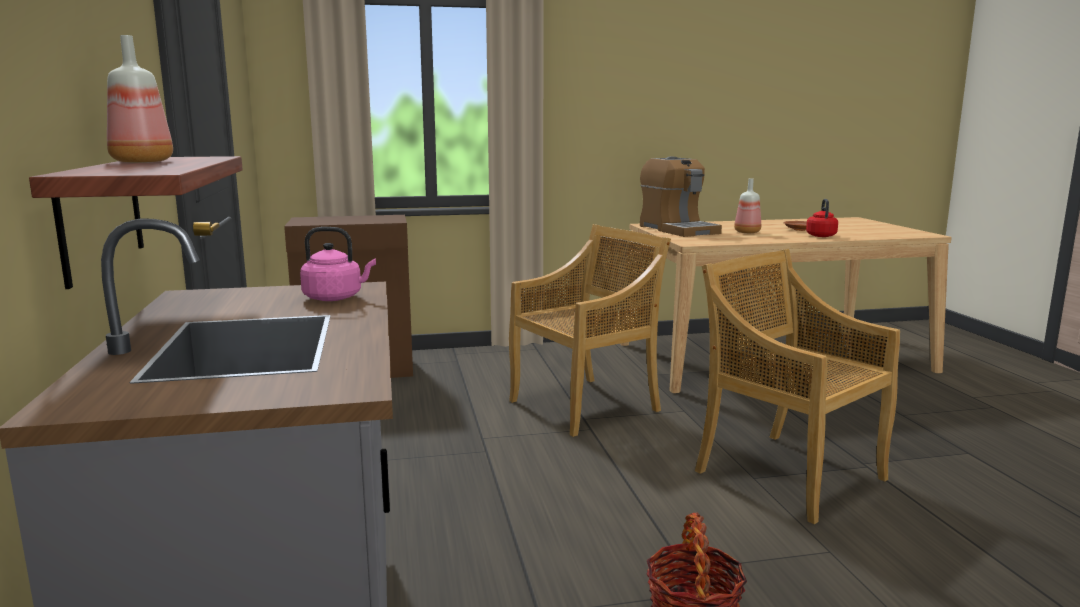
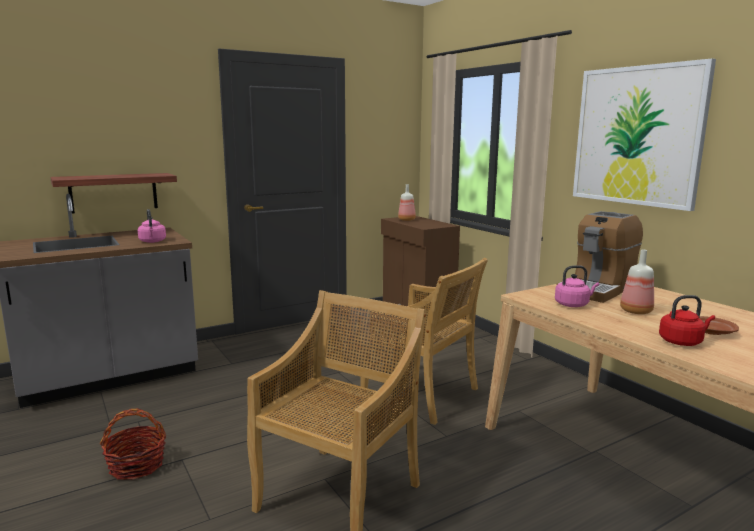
camera: 70 degrees right, 0 degrees up
bottle [107,35,173,163] -> bottle moved to [398,184,416,221]
none -> pink kettle [555,265,599,307]
none -> picture [573,58,716,211]

